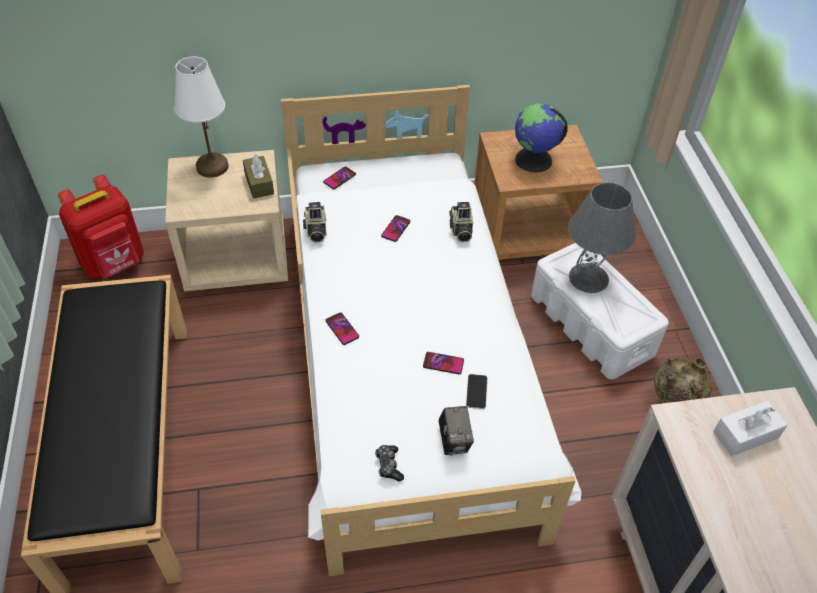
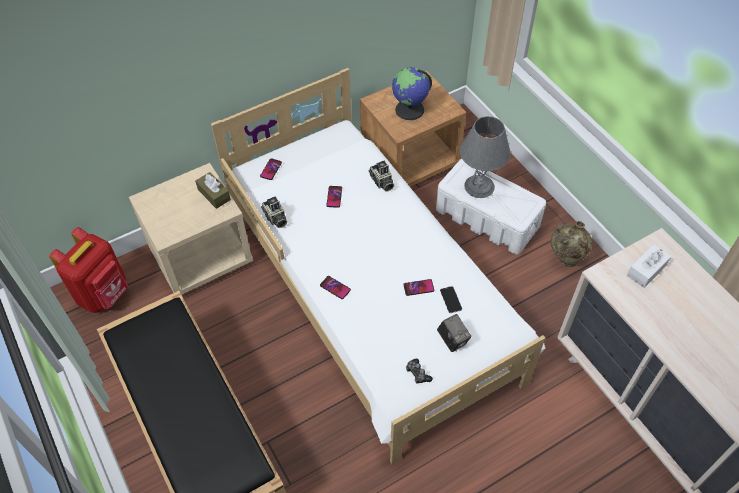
camera: 20 degrees left, 5 degrees up
white table lamp [175,56,229,178] -> none

